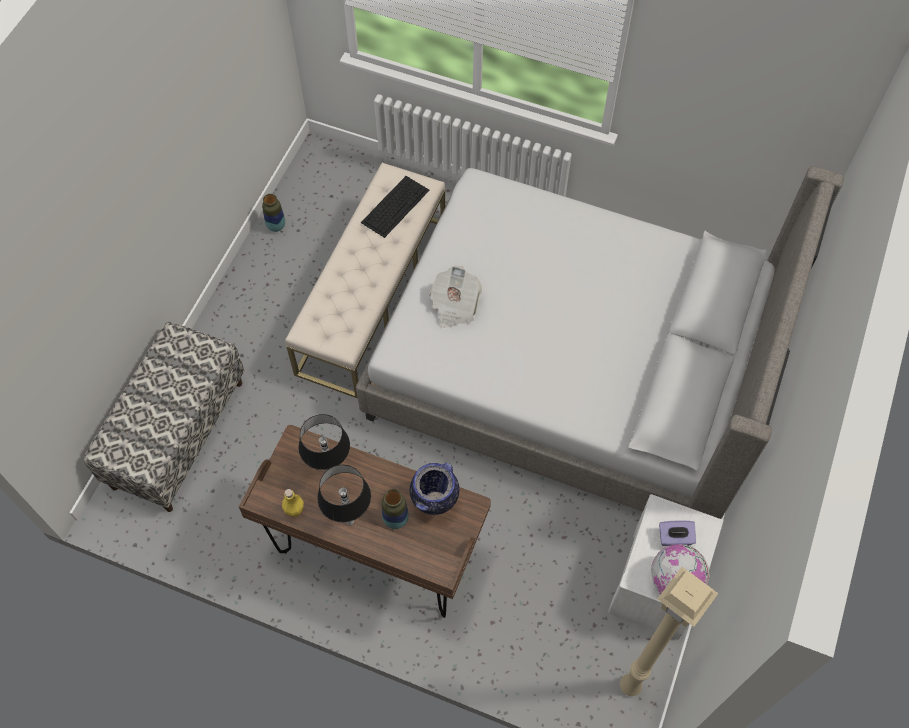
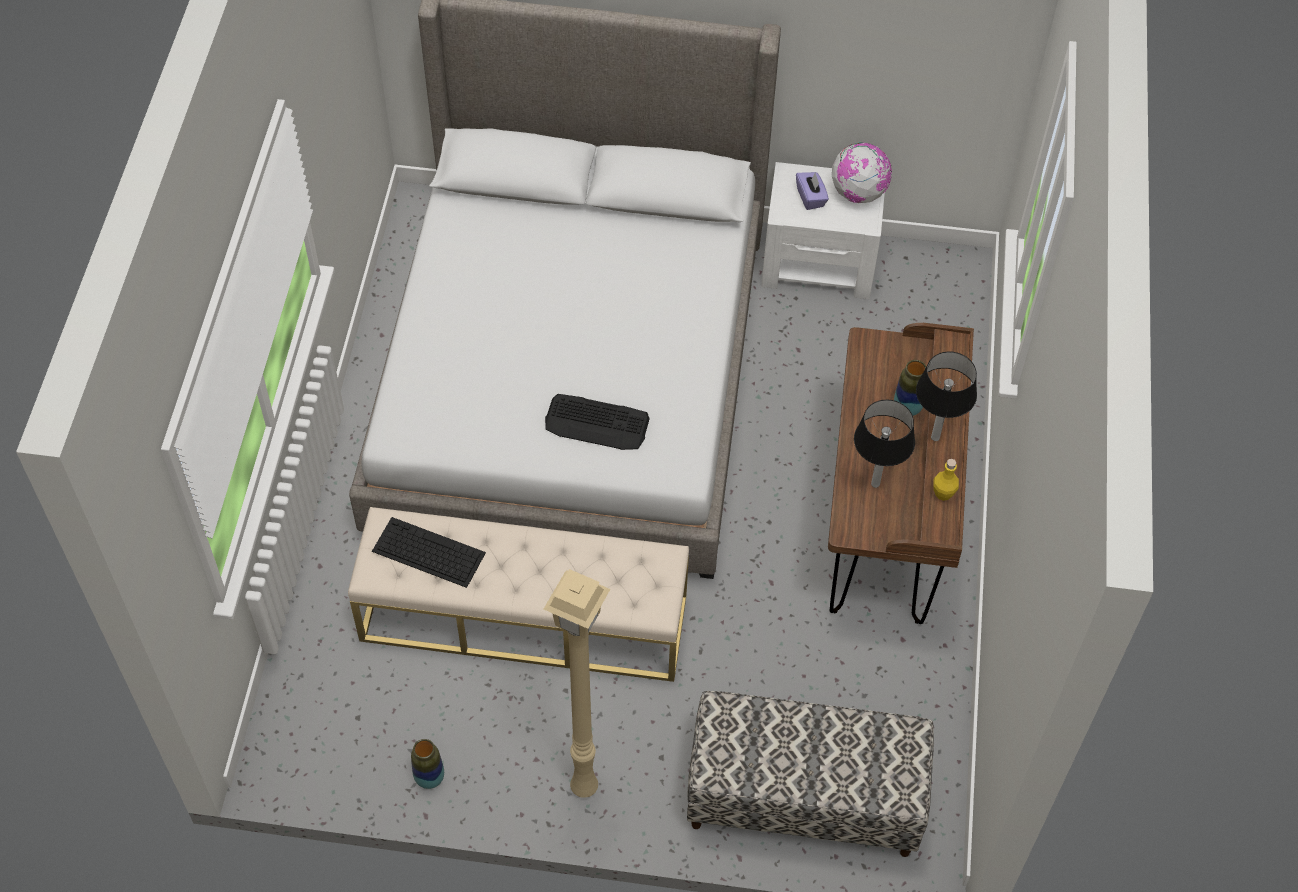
camera: 105 degrees left, 5 degrees down
vase [410,463,459,515] -> none
newspaper [429,266,482,328] -> keyboard [545,394,650,450]
beige floor lamp [620,567,718,696] -> beige floor lamp moved to [544,569,610,798]

